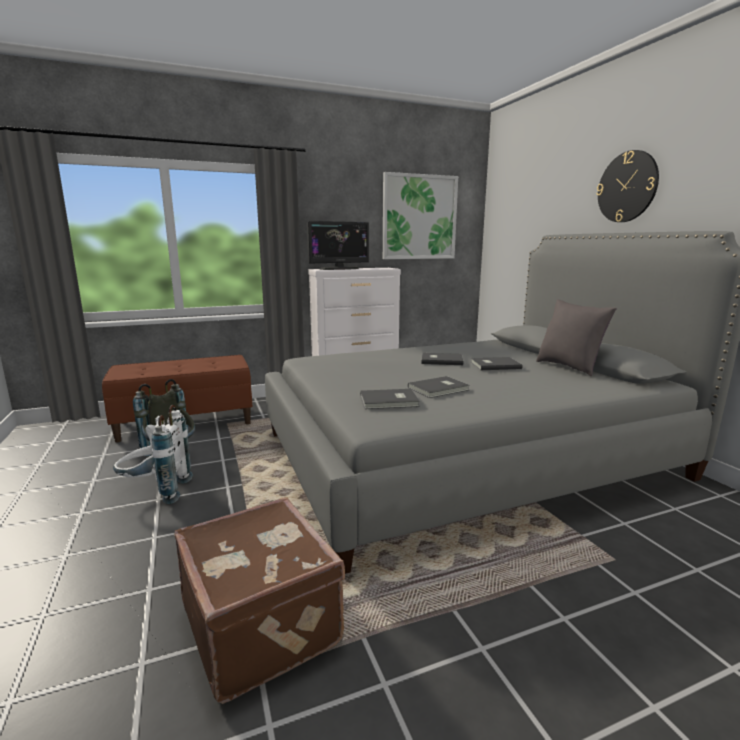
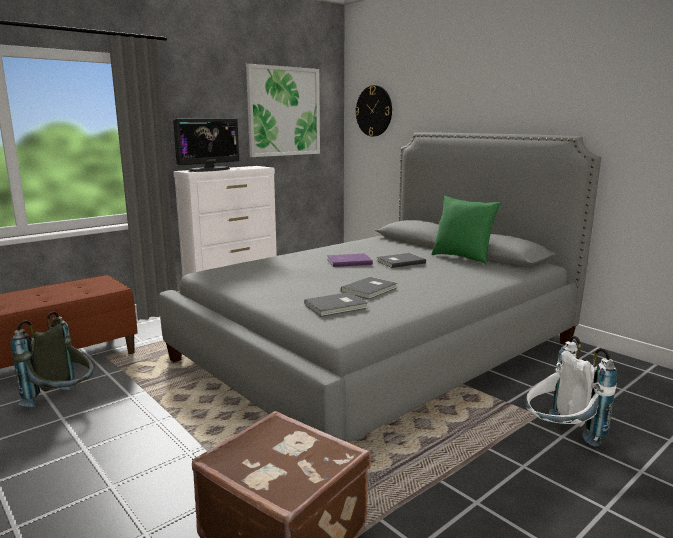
camera: 20 degrees left, 0 degrees up
white backpack [113,405,193,504] -> white backpack moved to [525,336,617,447]
grey book [422,353,463,365] -> purple book [327,253,373,267]
grey pillow [536,299,617,377] -> green pillow [431,196,501,264]
wall clock [596,150,659,222] -> wall clock moved to [355,85,392,136]

